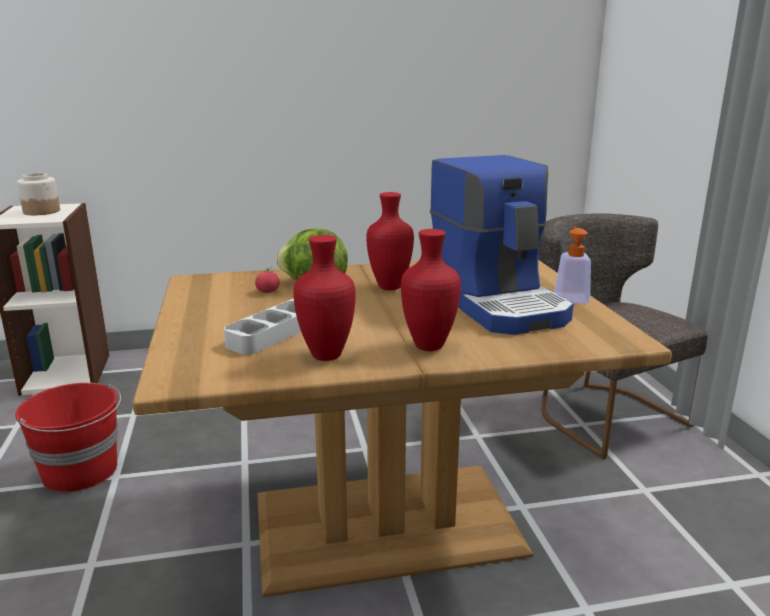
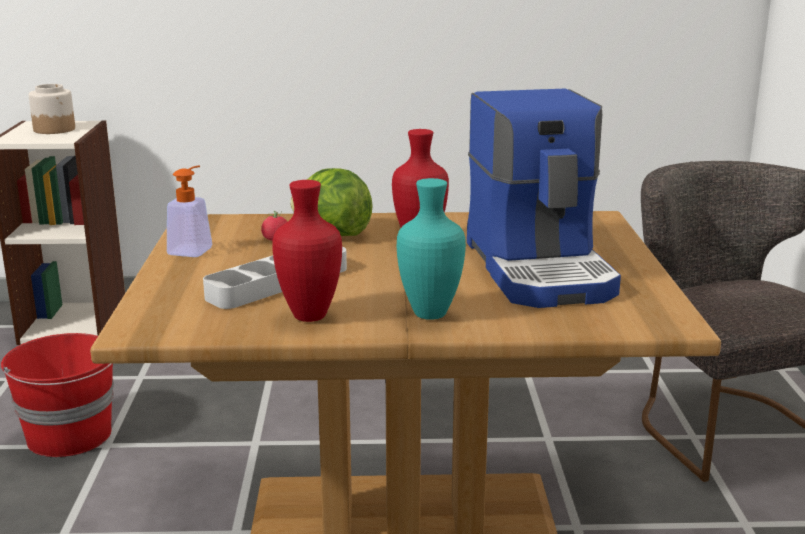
camera: 10 degrees right, 0 degrees up
red vase [401,229,461,351] -> turquoise vase [397,178,466,320]
soap dispenser [554,226,591,304] -> soap dispenser moved to [167,165,212,257]

